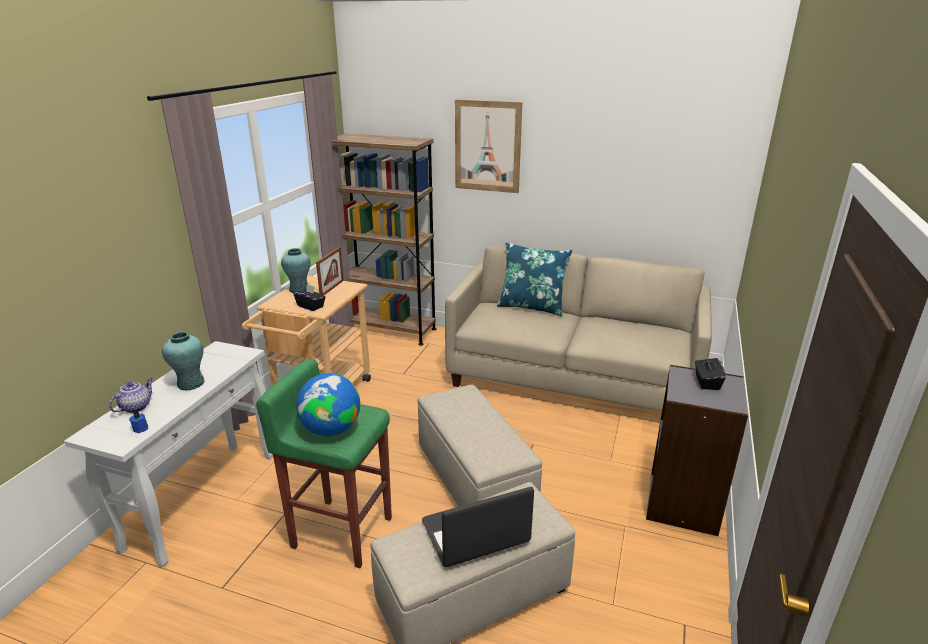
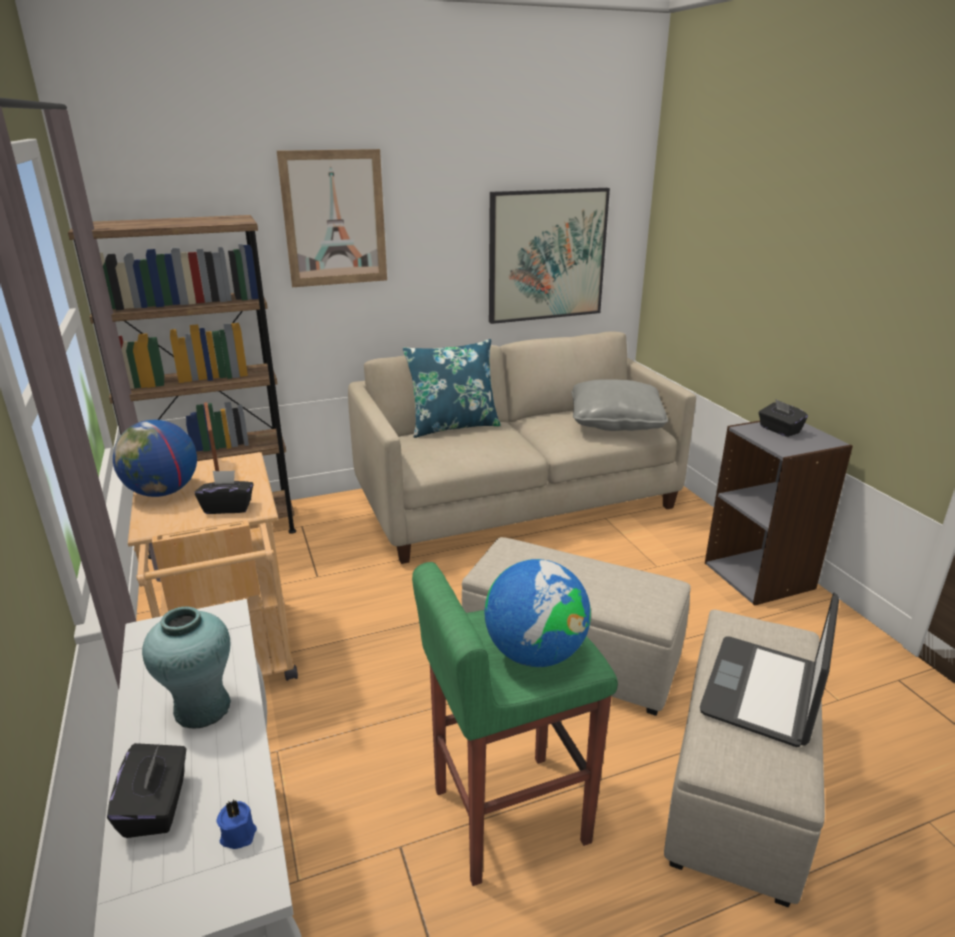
camera: 40 degrees left, 0 degrees up
teapot [109,378,153,413] -> black tissue box [107,743,186,838]
turquoise vase [281,248,310,293] -> globe [113,420,197,497]
none -> picture [489,188,610,324]
none -> grey pillow [571,379,668,431]

